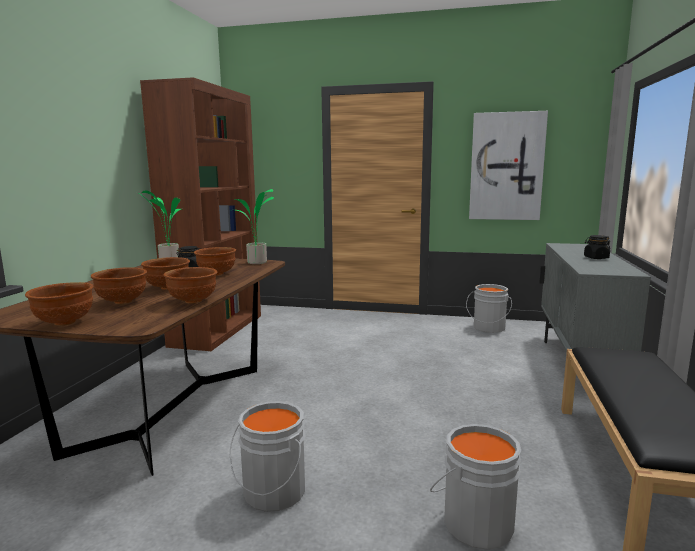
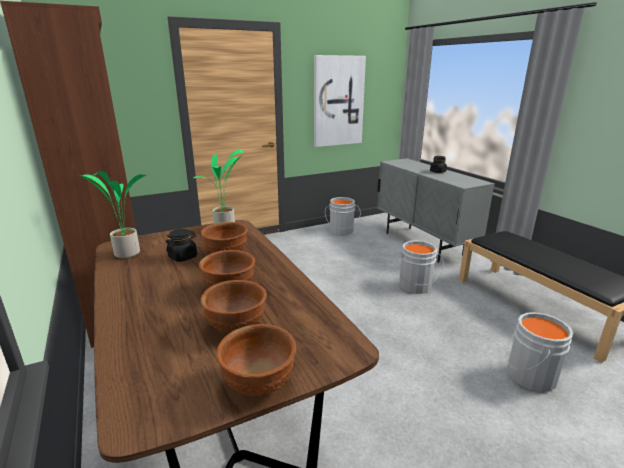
camera: 40 degrees left, 10 degrees up
brown bowl [163,267,218,304] -> none
grey bucket [230,401,305,512] -> grey bucket moved to [395,241,444,294]

